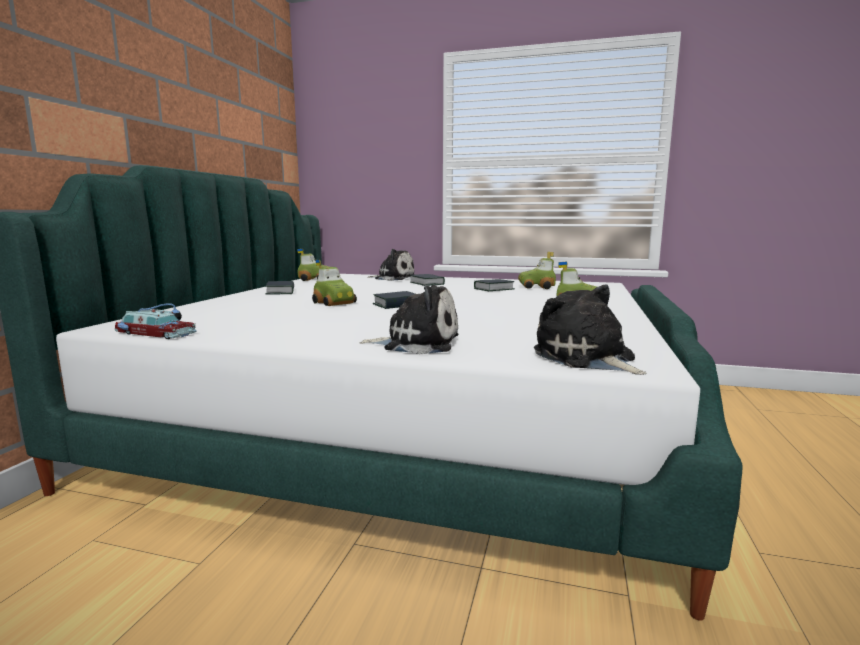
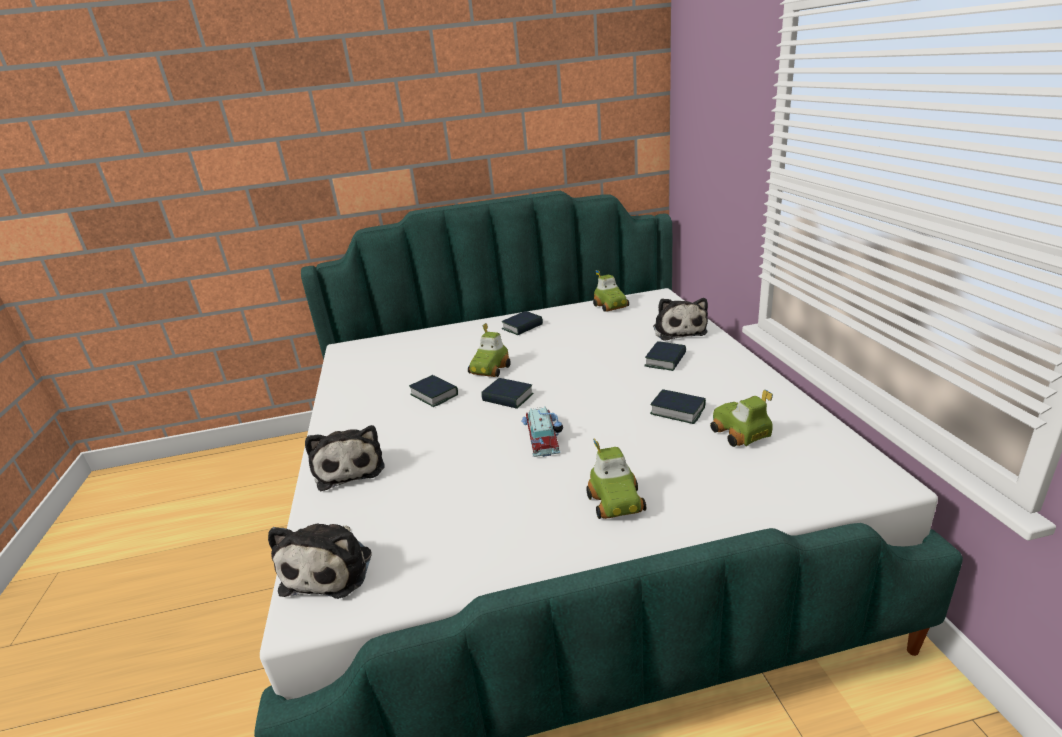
camera: 65 degrees right, 15 degrees up
toy car [115,303,197,339] -> toy car moved to [521,406,563,457]
plush toy [534,284,646,375] -> plush toy turned 150 degrees clockwise [268,524,372,599]
none -> book [409,375,458,407]

